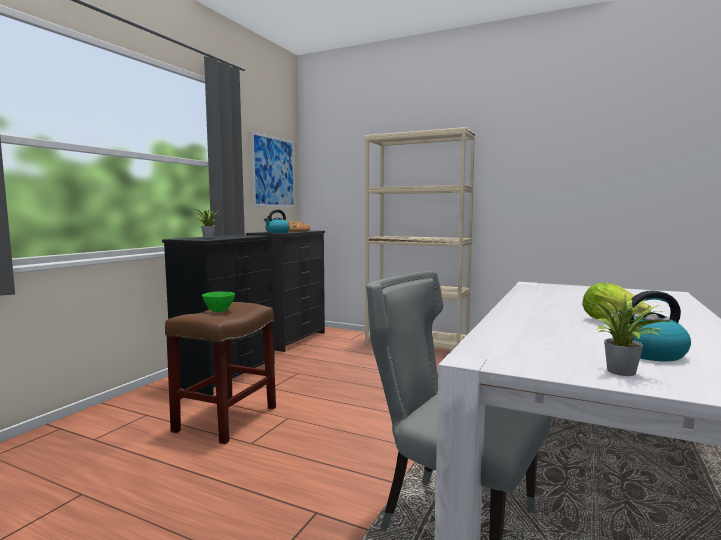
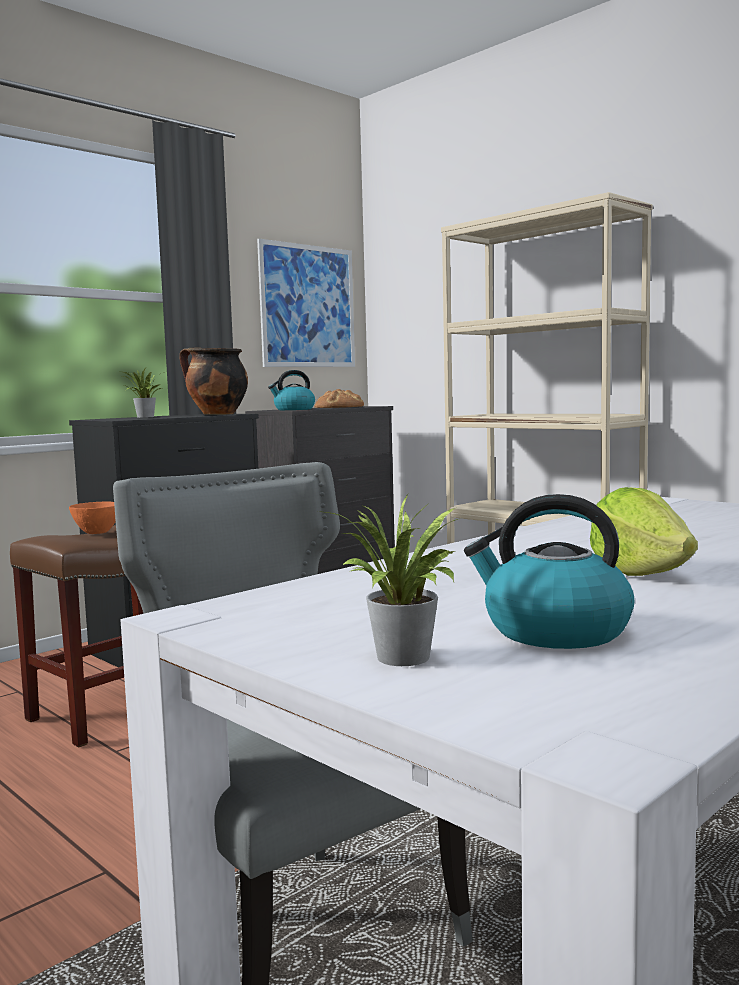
camera: 20 degrees right, 0 degrees up
green bowl [202,291,235,312] -> orange bowl [69,501,116,534]
none -> cooking pot [179,348,248,415]

